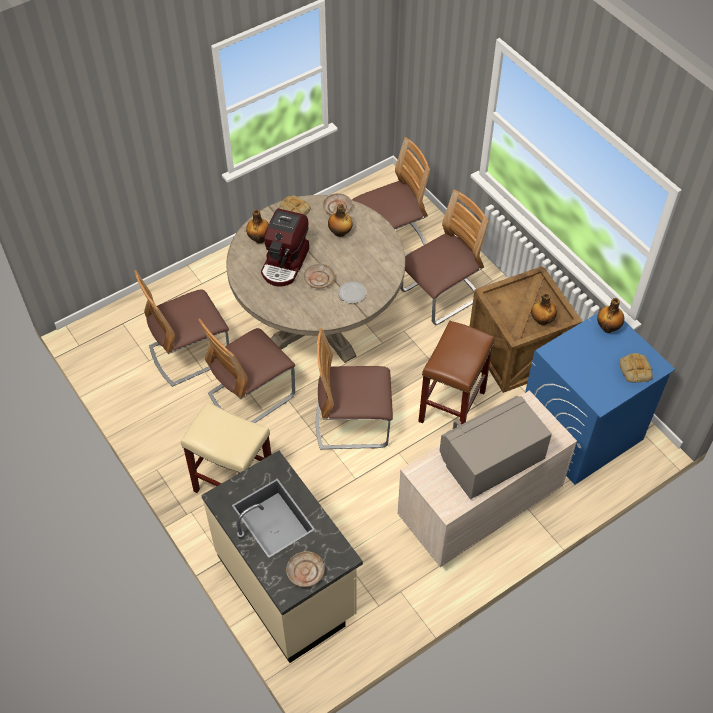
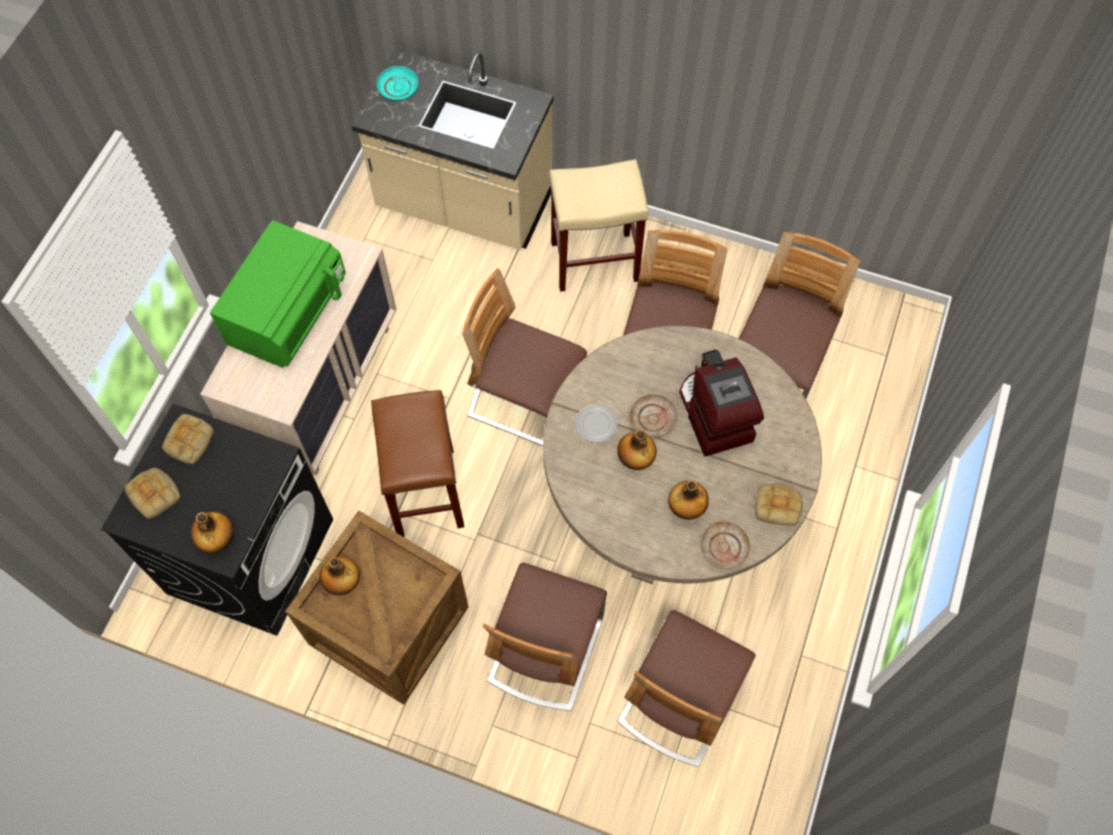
camera: 145 degrees right, 10 degrees up
bottle [246,209,269,243] -> bottle moved to [617,429,657,470]
beige plate [286,551,325,587] -> turquoise plate [377,66,419,101]
chair [316,328,393,449] -> chair turned 120 degrees counterclockwise [462,268,587,446]
grey microwave [440,396,552,499] -> green microwave [210,220,346,368]
blue washing machine [525,312,675,485] -> black washing machine [101,404,333,636]
none -> bread [162,414,214,464]

